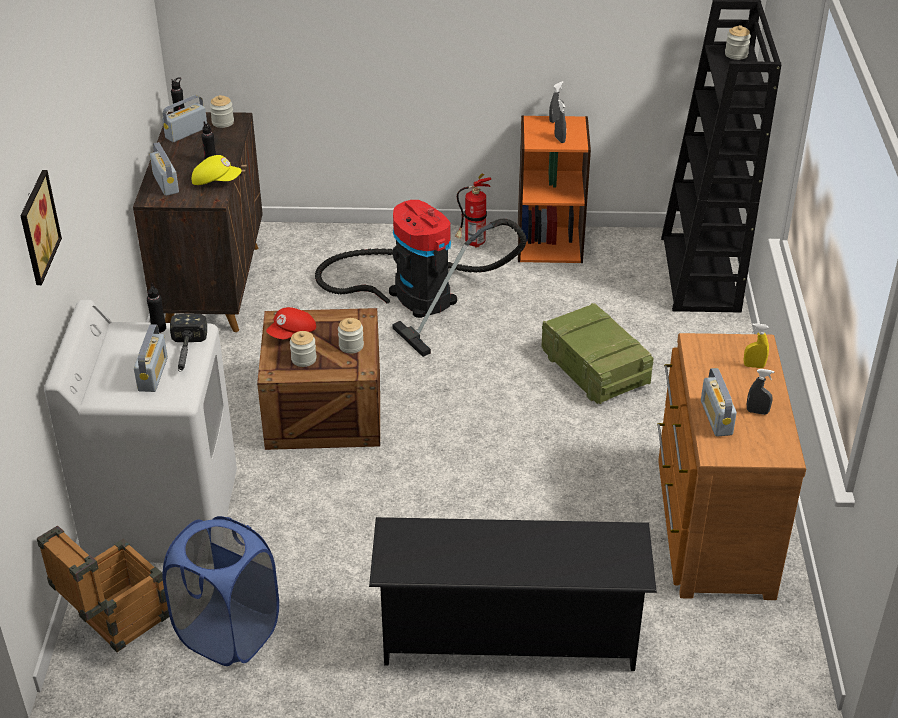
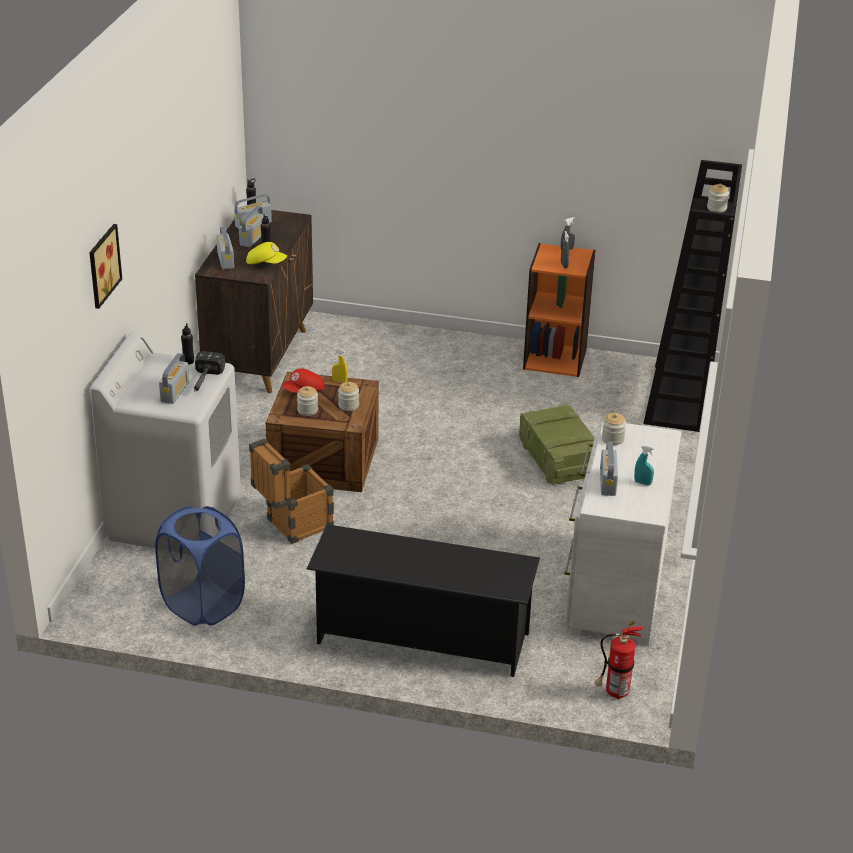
camera: 10 degrees right, 5 degrees down
crate [37,525,169,652] -> crate moved to [249,439,334,544]
jar [210,95,234,128] -> jar moved to [602,413,626,445]
vacuum cleaner [315,200,527,357] -> none
fire extinguisher [455,173,491,247] -> fire extinguisher moved to [595,621,643,699]
brown dresser [657,333,806,600] -> white dresser [564,421,681,646]
yellow spray bottle [744,323,769,368] -> yellow spray bottle moved to [332,348,348,383]
grey spray bottle [747,369,774,415] -> turquoise spray bottle [634,445,655,485]
none -> radio [239,206,263,247]

